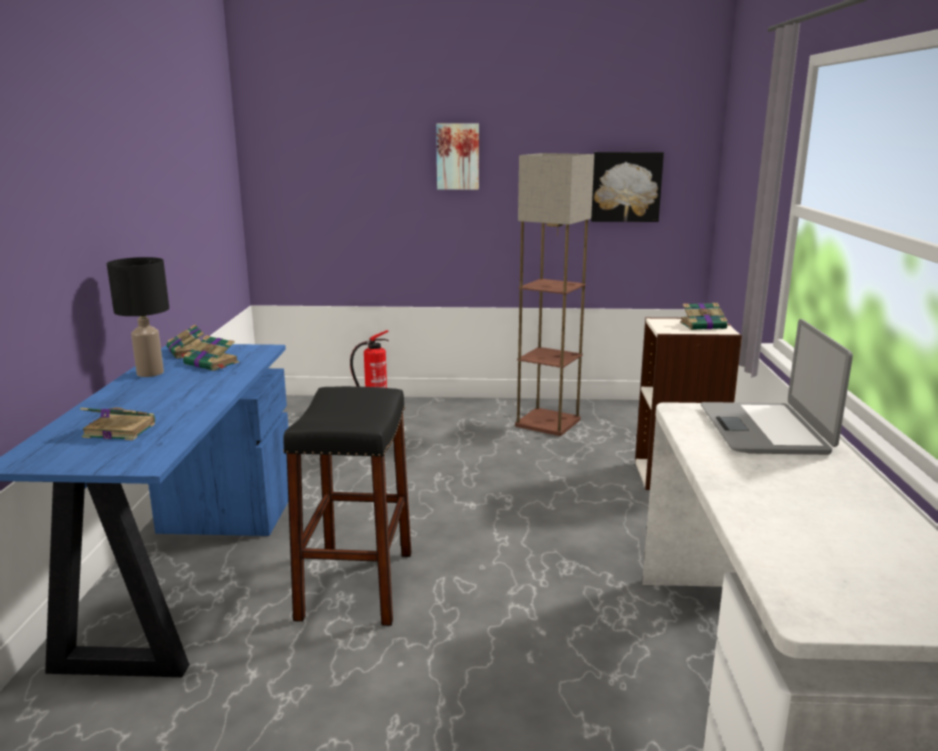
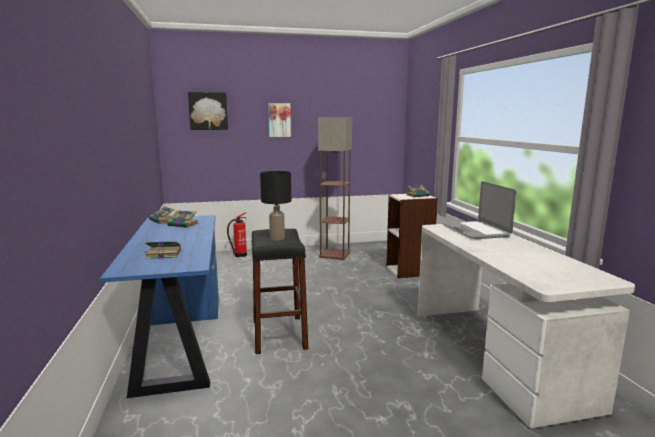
camera: 15 degrees left, 5 degrees down
black table lamp [107,257,169,377] -> black table lamp moved to [260,171,291,240]
picture [591,152,664,222] -> picture moved to [188,92,228,130]

